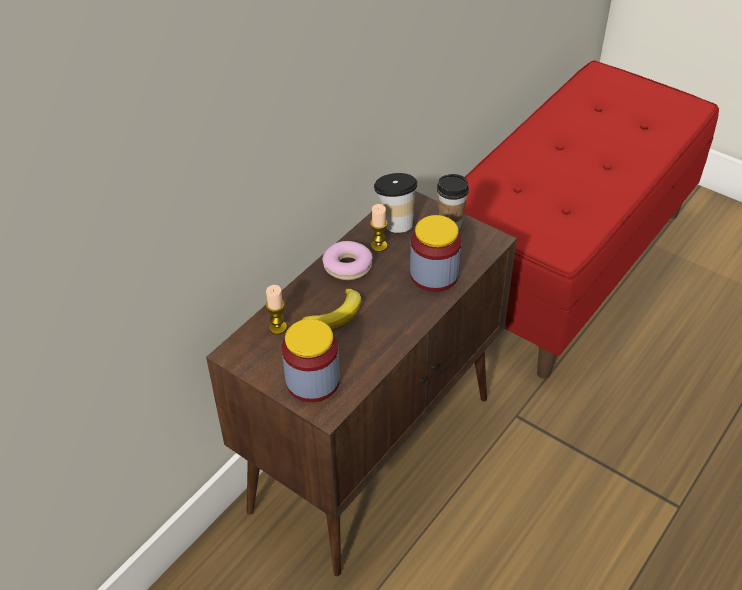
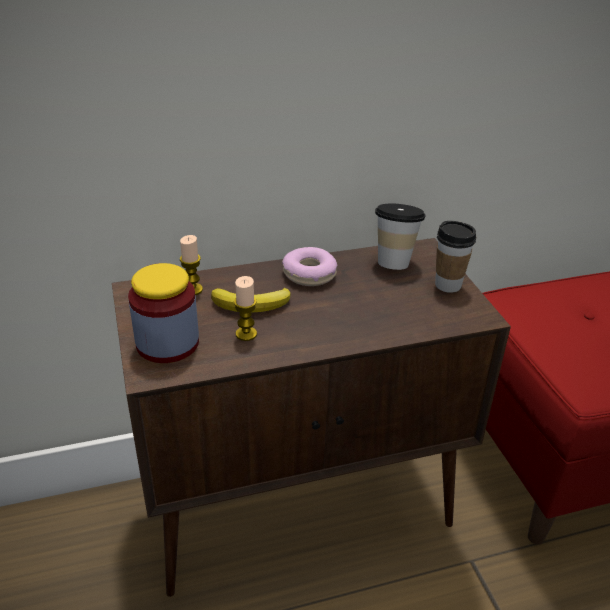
camera: 35 degrees right, 10 degrees down
candle [370,204,388,252] -> candle moved to [234,276,257,341]
jar [410,215,462,292] -> none

